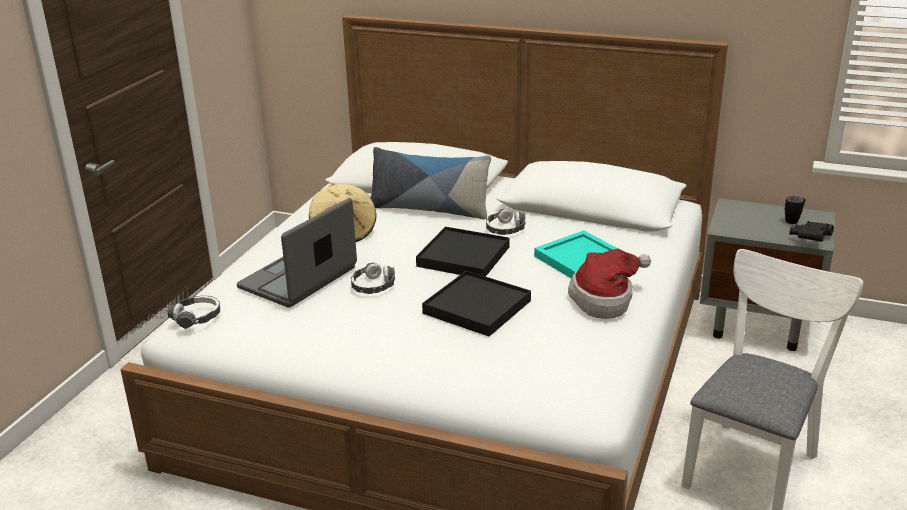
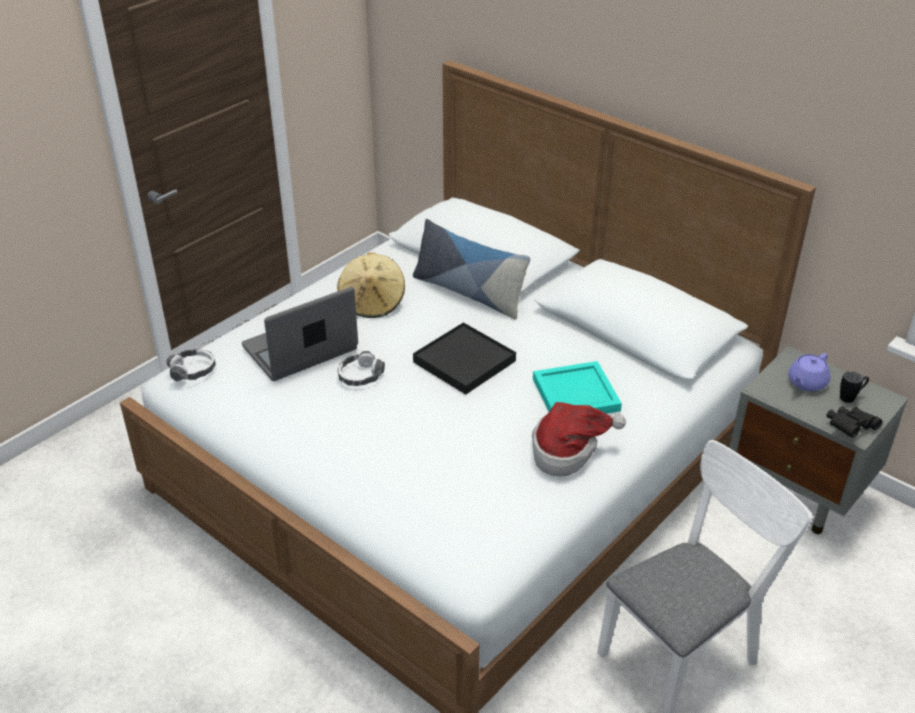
camera: 20 degrees right, 10 degrees up
black tray [422,271,531,337] -> none
headphones [486,209,525,235] -> none
none -> purple teapot [788,353,830,391]

